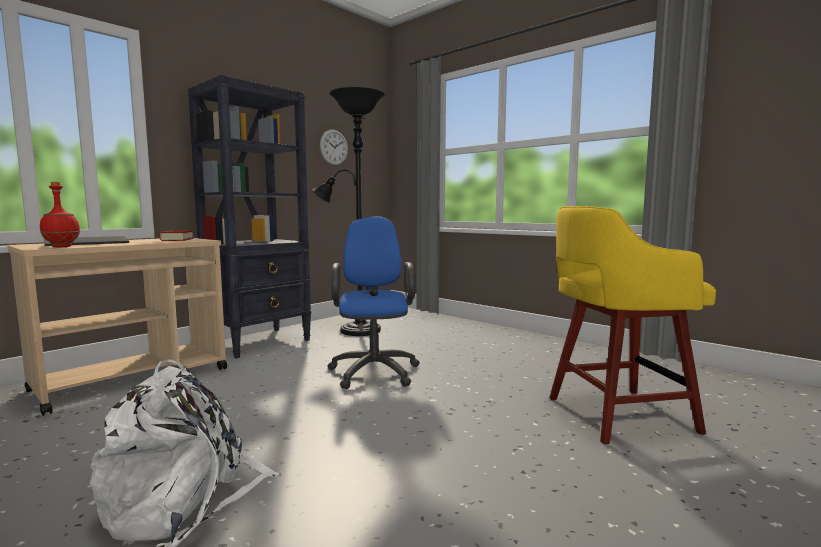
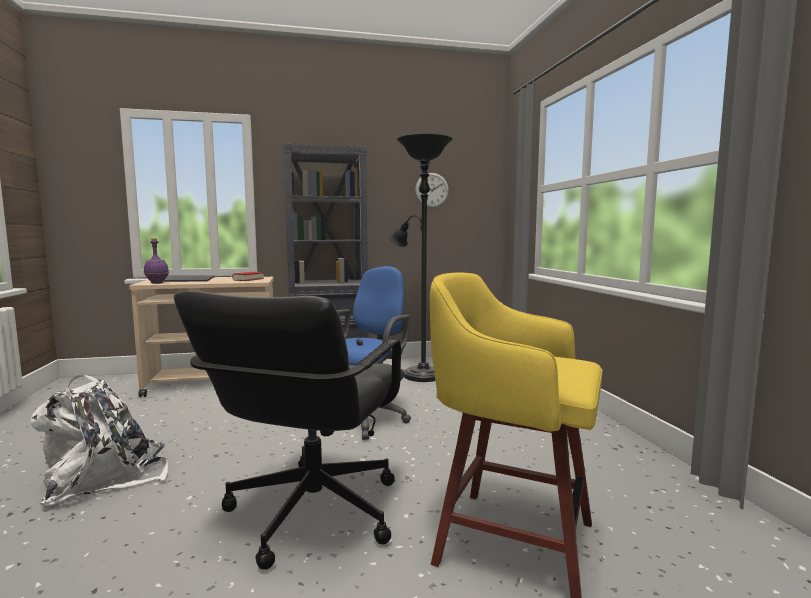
camera: 35 degrees right, 0 degrees up
red bottle [40,182,80,247] -> purple bottle [144,238,169,284]
none -> black office chair [174,291,405,570]

